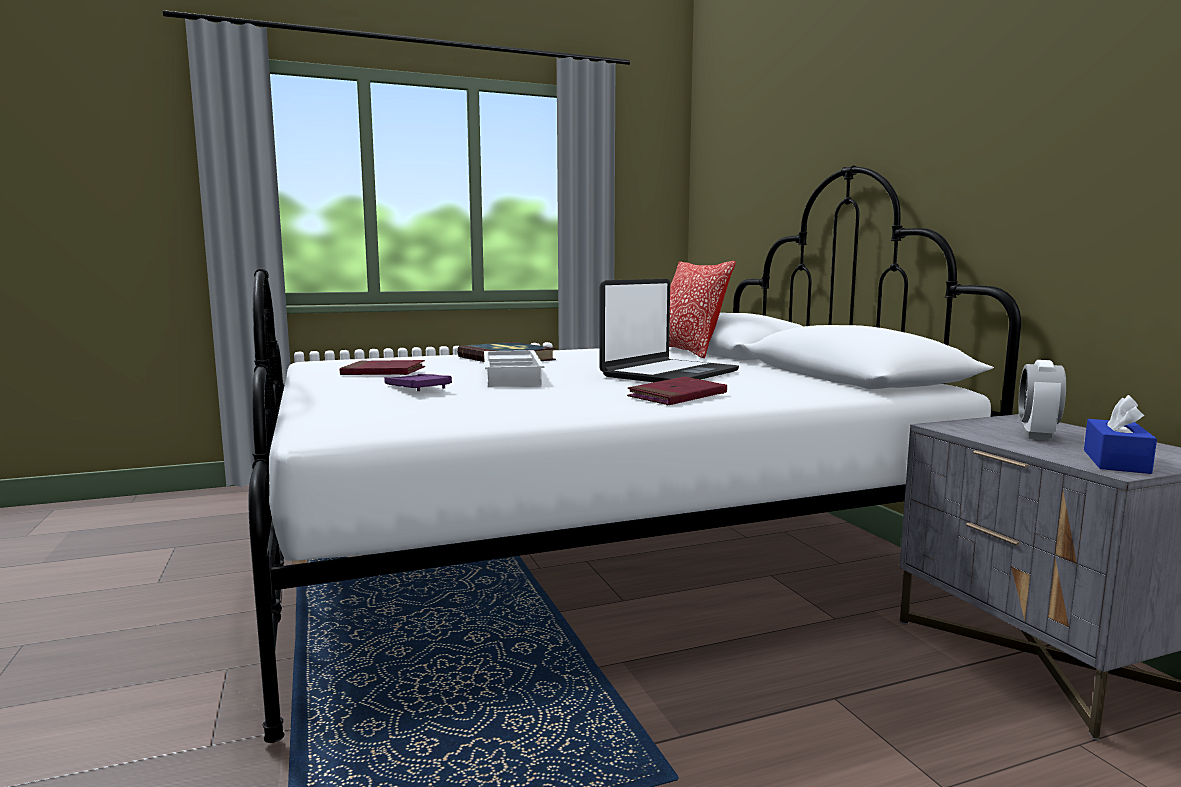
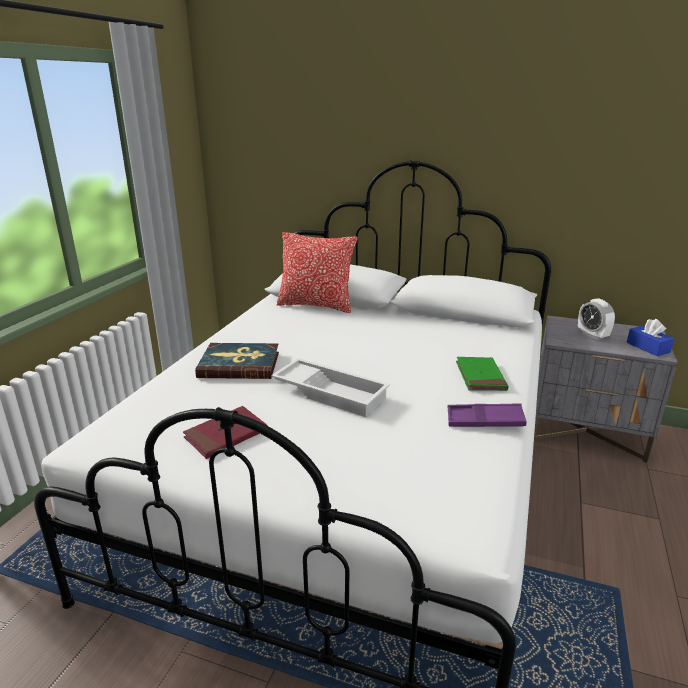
camera: 50 degrees left, 15 degrees up
purple tray [384,374,452,391] -> purple tray moved to [447,403,527,427]
laptop [599,279,739,382] -> none
red book [627,377,727,405] -> green book [456,357,509,391]

